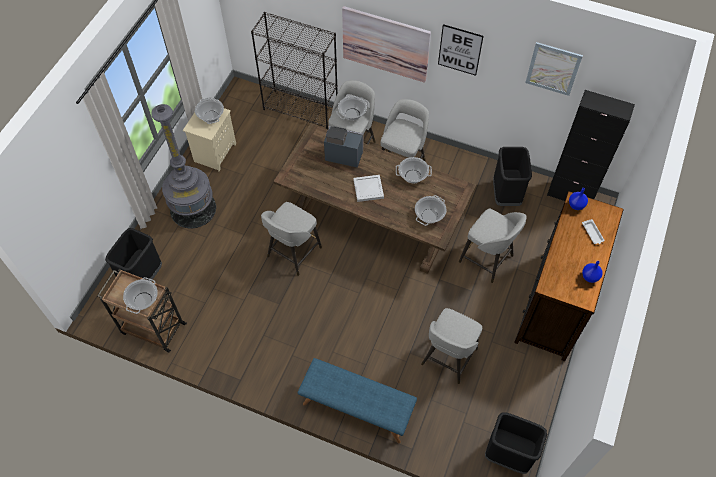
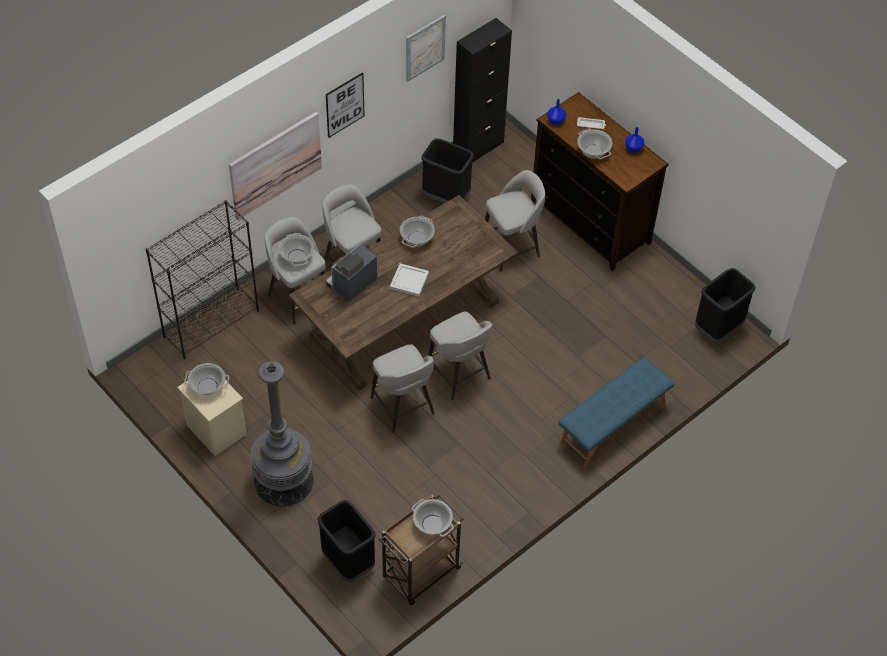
camera: 65 degrees left, 5 degrees down
cooking pot [415,195,447,226] -> cooking pot moved to [577,128,612,159]
grey stool [421,308,482,384] -> grey stool moved to [428,311,492,400]

